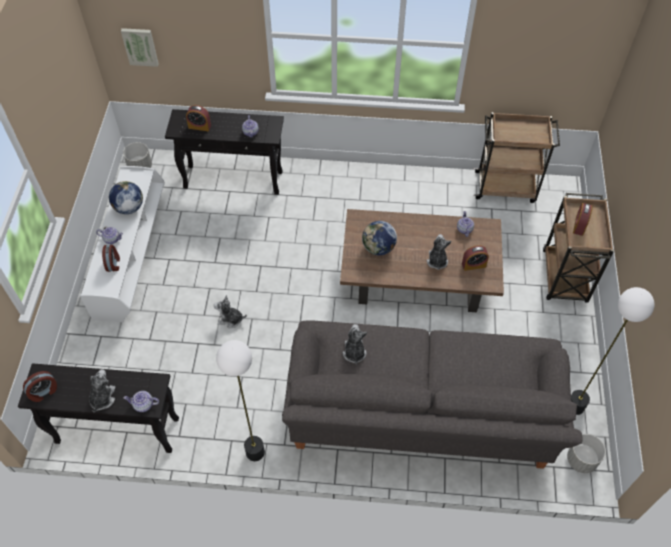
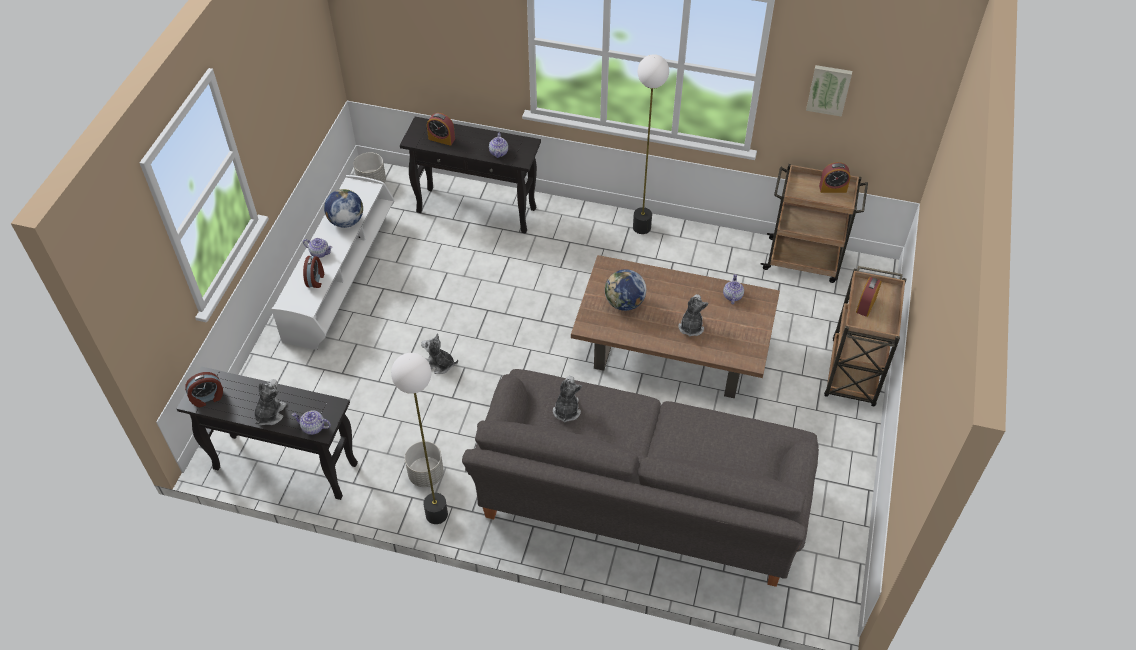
camera: 10 degrees right, 5 degrees down
picture [121,28,159,67] -> picture moved to [806,65,852,117]
alarm clock [462,245,489,271] -> alarm clock moved to [819,162,850,193]
grey planter [567,434,606,473] -> grey planter moved to [405,441,444,487]
floor lamp [571,287,655,415] -> floor lamp moved to [633,54,669,234]

